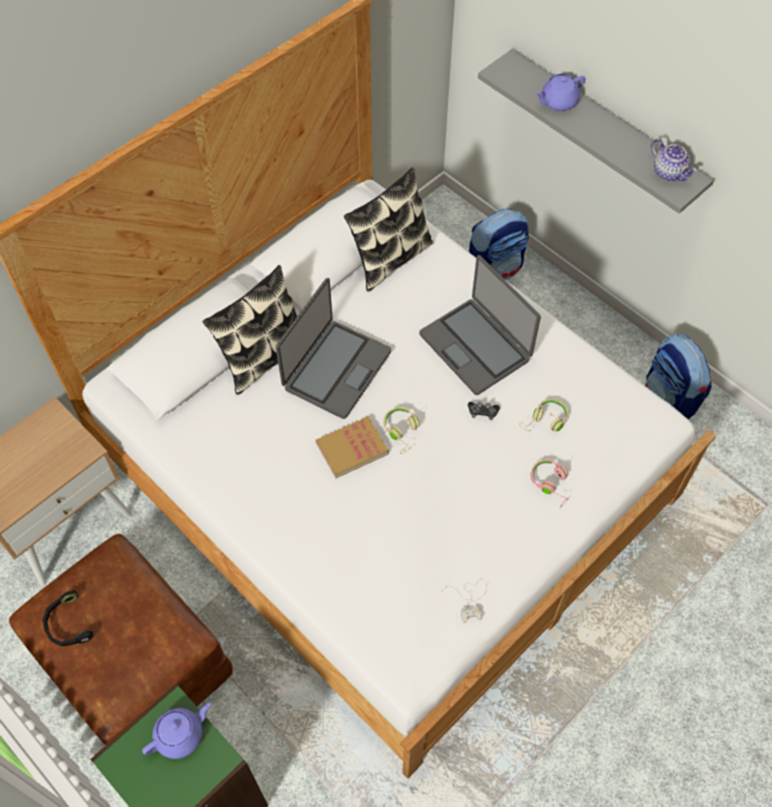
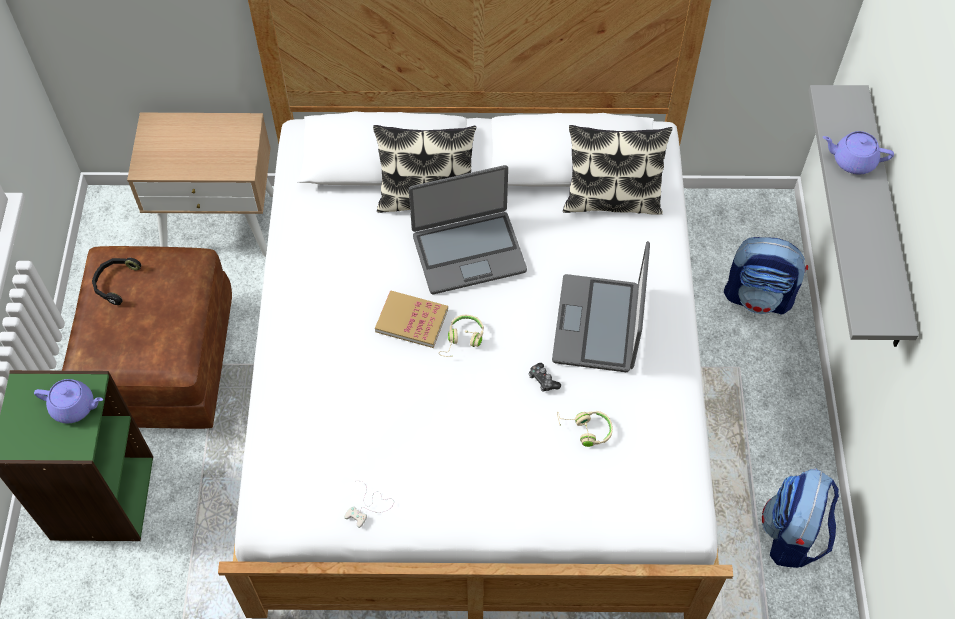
camera: 45 degrees right, 0 degrees up
pink headphones [531,459,568,508] -> none
teapot [651,139,697,181] -> none

